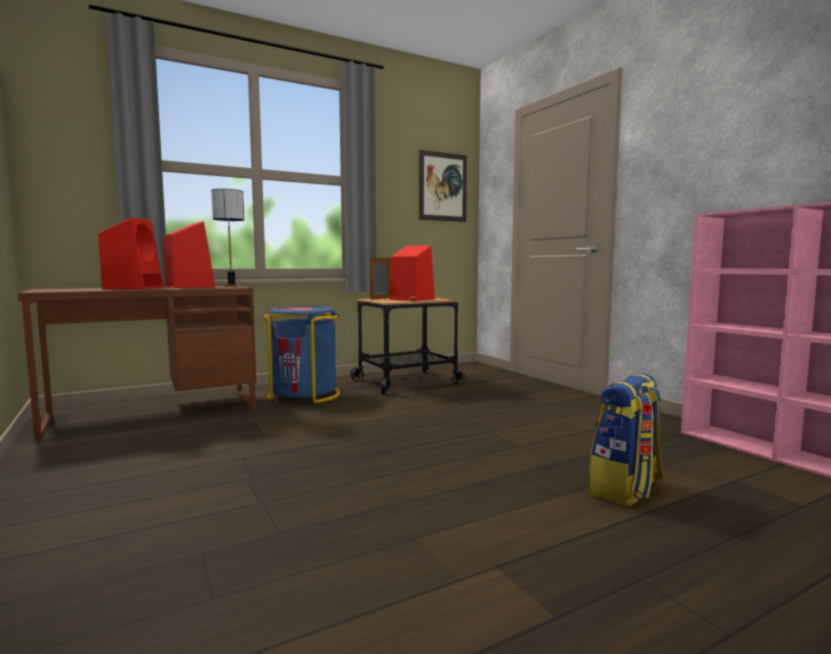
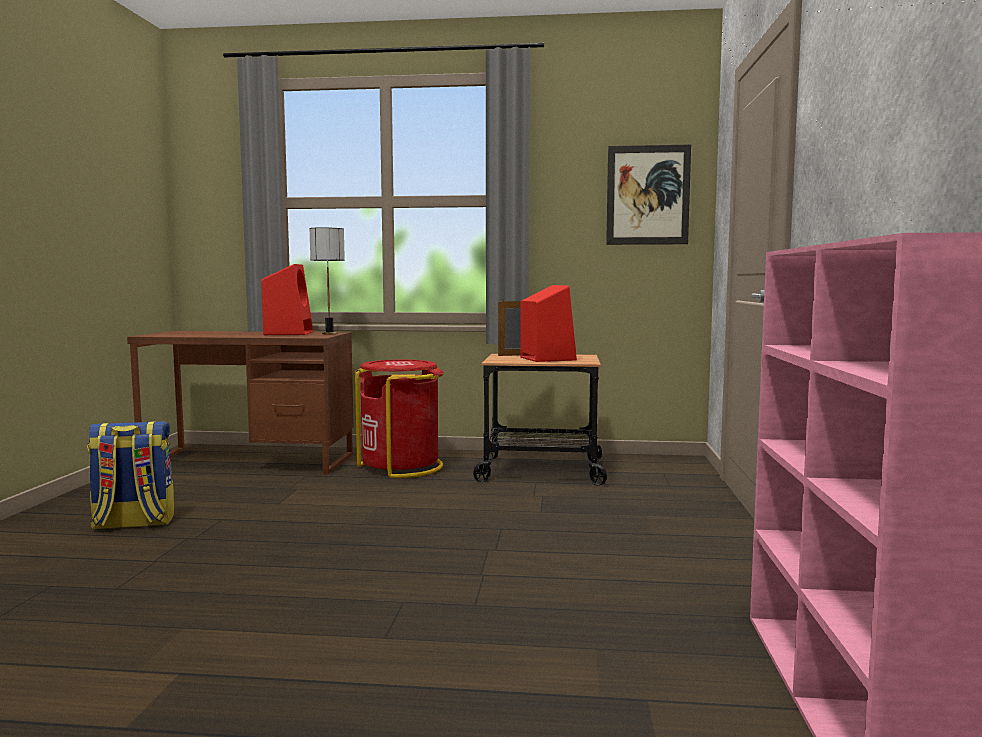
camera: 35 degrees right, 0 degrees up
red speaker [98,217,163,289] -> none
blue trash can [263,306,340,403] -> red trash can [354,360,444,478]
backpack [589,373,665,506] -> backpack moved to [87,421,174,529]

